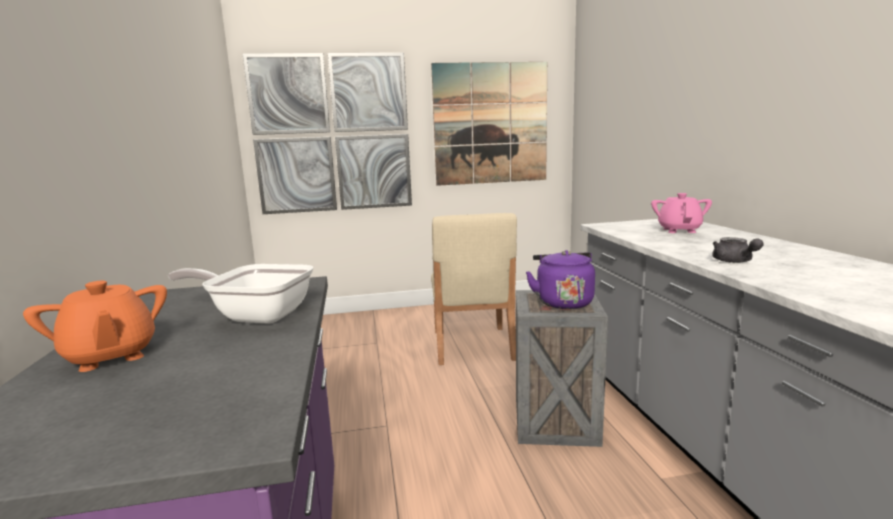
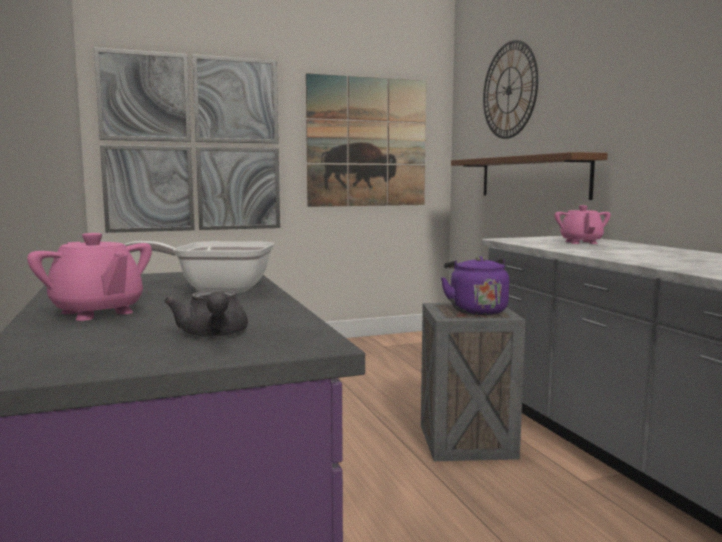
camera: 10 degrees left, 5 degrees down
orange teapot [23,281,167,372] -> pink teapot [27,233,152,321]
beige chair [431,213,517,365] -> none
grey teapot [712,237,763,263] -> grey teapot moved to [164,290,248,337]
none -> brown shelf [451,152,607,200]
none -> wall clock [483,40,538,139]

